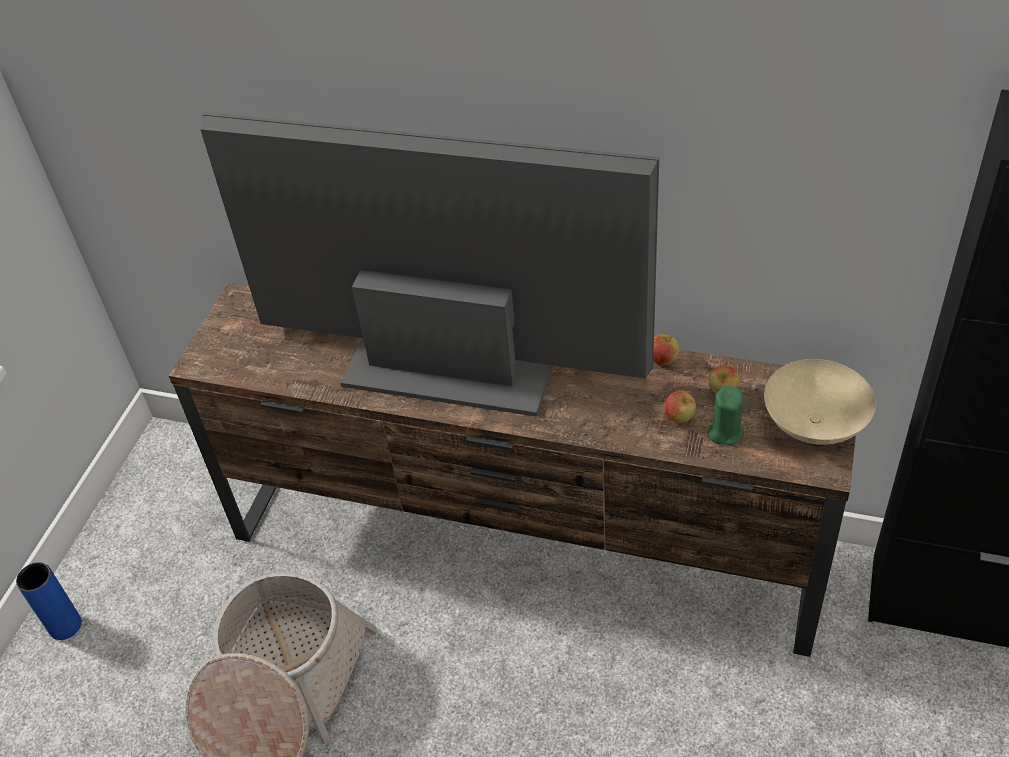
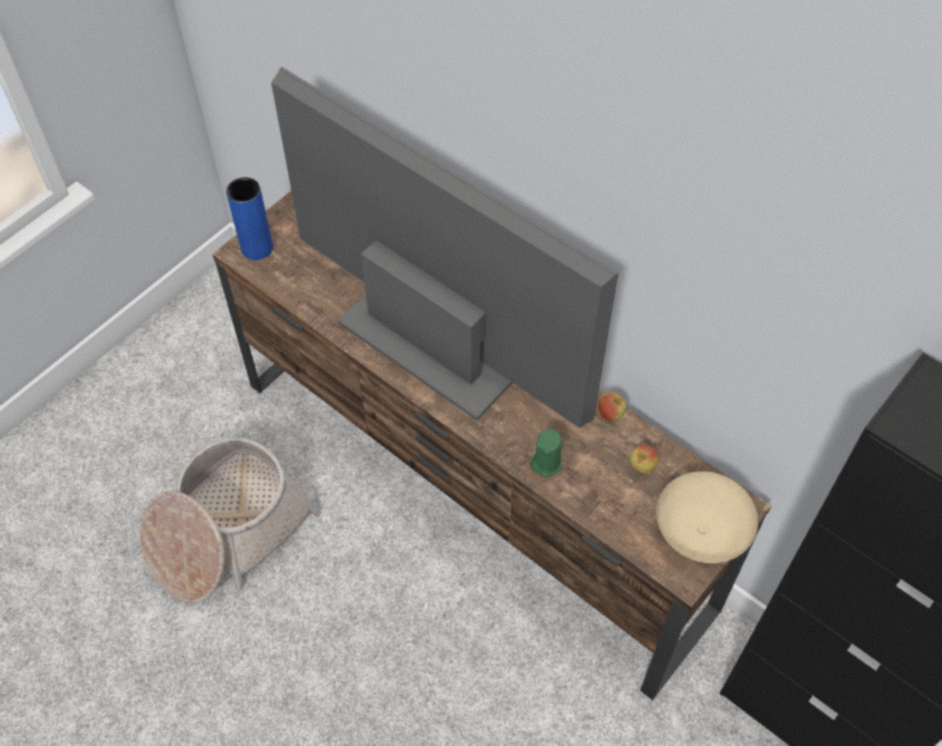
camera: 20 degrees right, 10 degrees up
blue vase [16,562,82,640] -> blue vase moved to [226,177,273,260]
apple [665,391,696,424] -> none
green candle [708,386,744,446] -> green candle moved to [530,429,562,478]

